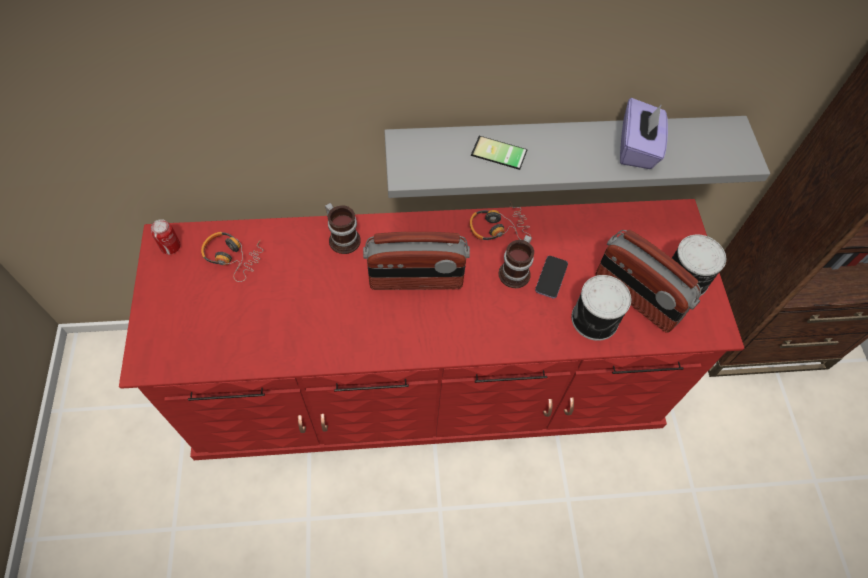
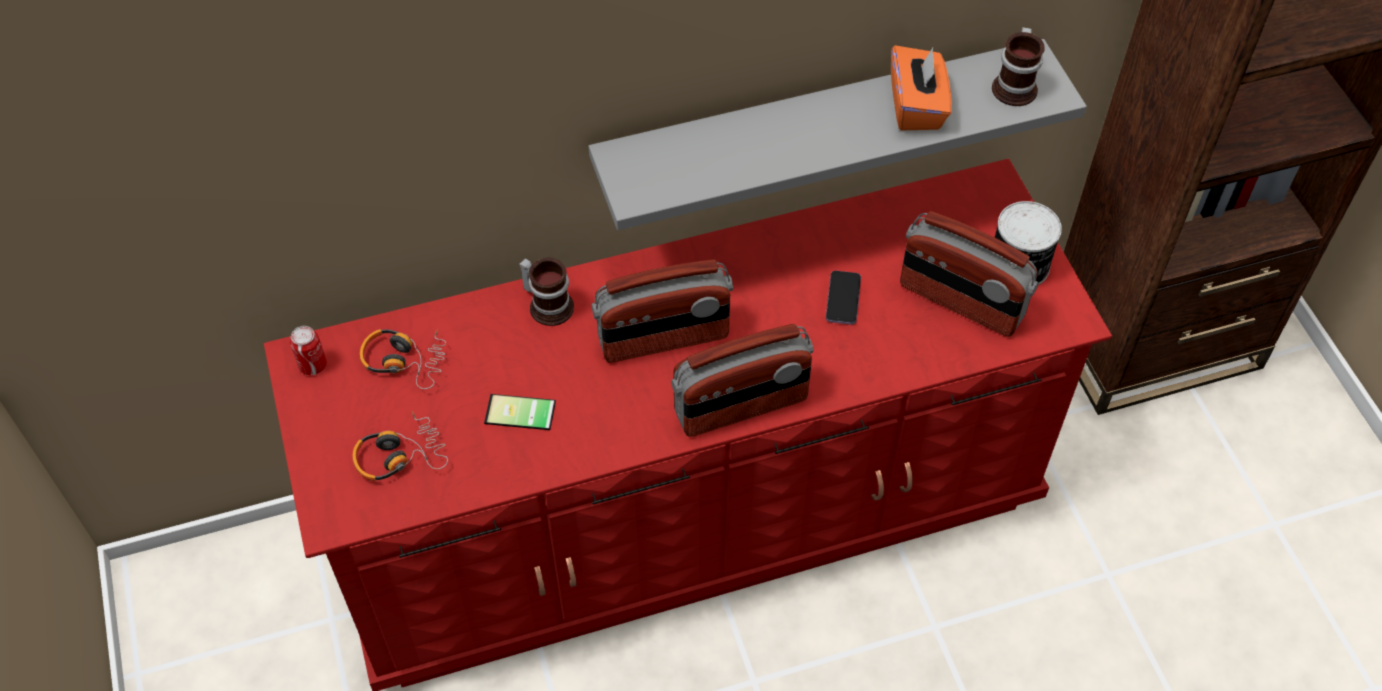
camera: 10 degrees left, 5 degrees down
headphones [469,201,531,240] -> headphones moved to [353,411,448,481]
phone [471,136,528,170] -> phone moved to [484,394,556,431]
mug [498,235,534,288] -> mug moved to [992,27,1045,106]
can [571,275,631,341] -> none
purple tissue box [620,98,668,169] -> orange tissue box [891,45,952,130]
none -> radio [671,324,814,437]

